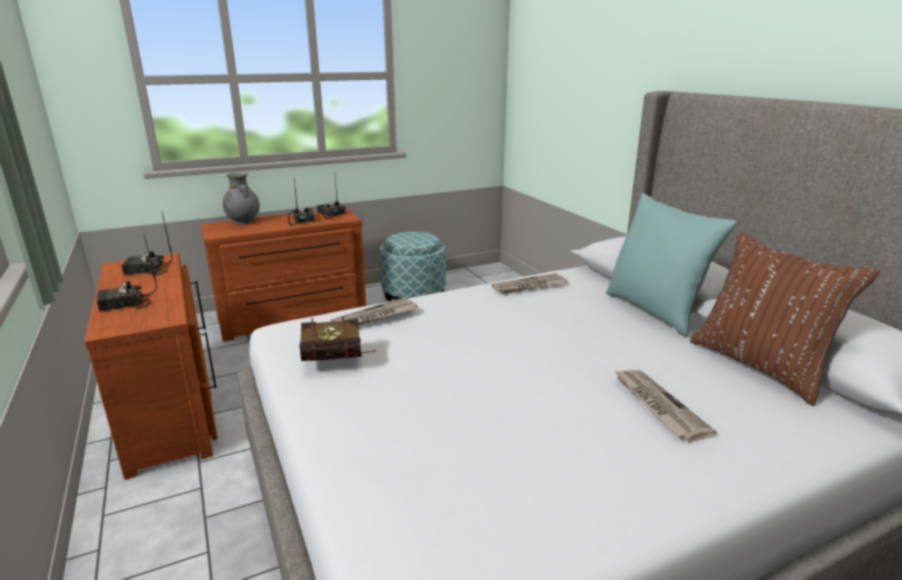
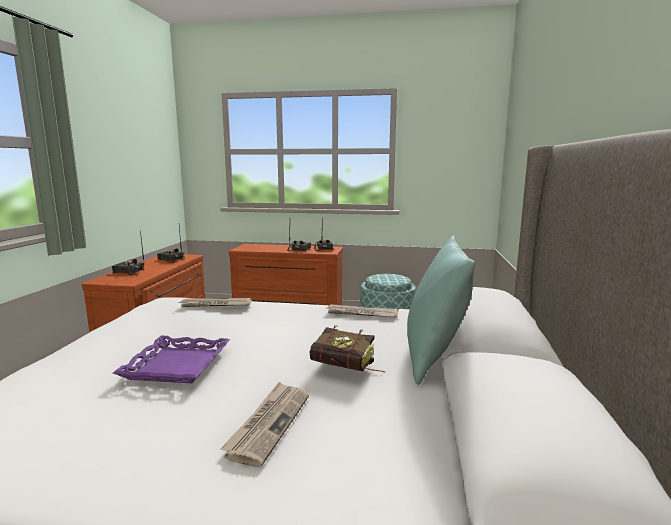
camera: 35 degrees right, 10 degrees down
grey vase [223,172,260,224] -> none
book [299,316,376,361] -> book moved to [309,325,385,373]
brown pillow [690,231,880,406] -> none
none -> purple tray [113,336,230,383]

